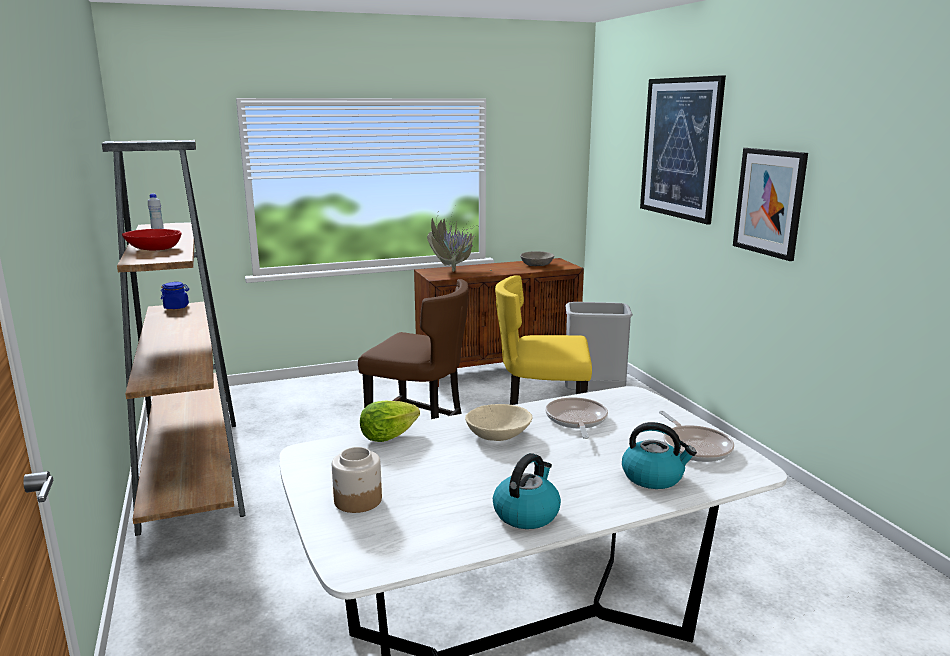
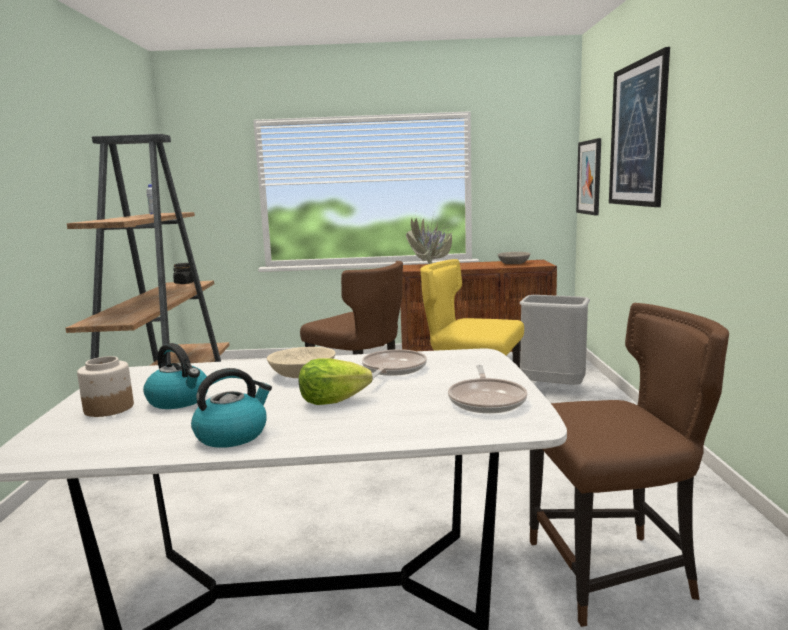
camera: 20 degrees right, 5 degrees down
red bowl [122,229,182,251] -> none
blue jar [161,282,189,309] -> black jar [173,263,194,284]
lettuce [360,400,420,442] -> lettuce moved to [299,359,373,405]
kettle [622,422,697,489] -> kettle moved to [143,343,208,409]
picture [733,148,808,261] -> picture moved to [576,138,601,215]
none -> brown chair [530,303,729,627]

